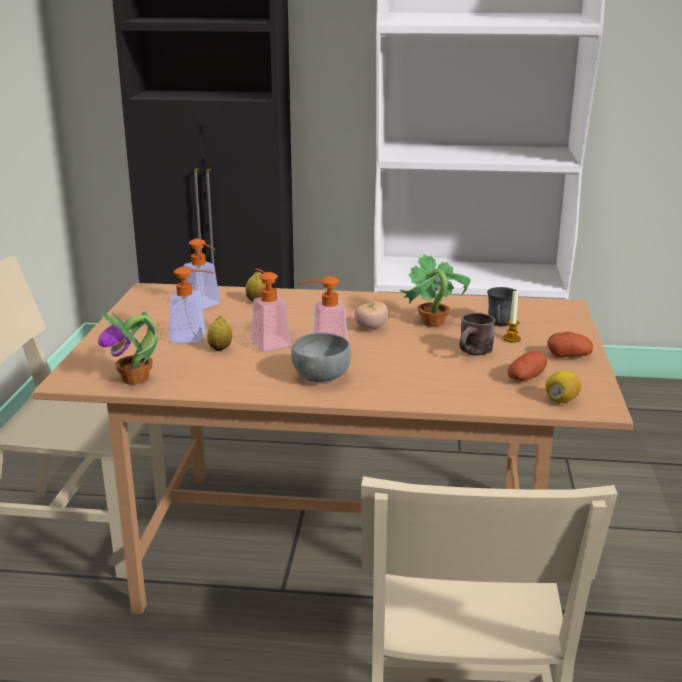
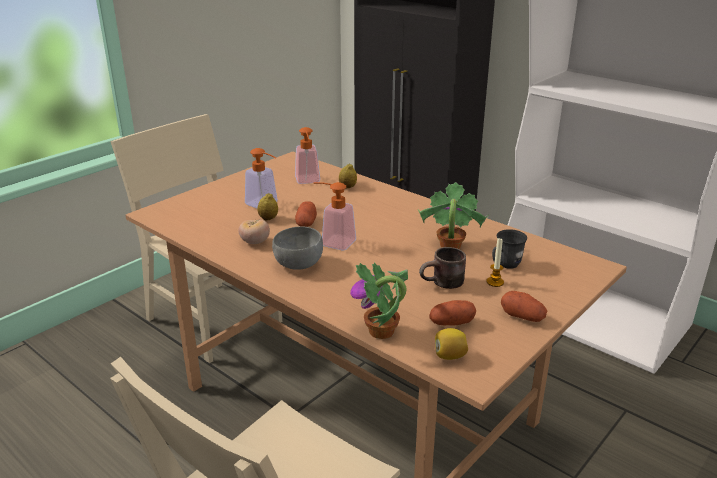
camera: 35 degrees right, 5 degrees up
potted plant [98,311,158,385] -> potted plant moved to [350,262,408,339]
soap dispenser [251,268,291,351] -> potato [295,201,317,227]
tomato [354,301,388,329] -> tomato moved to [238,219,270,244]

